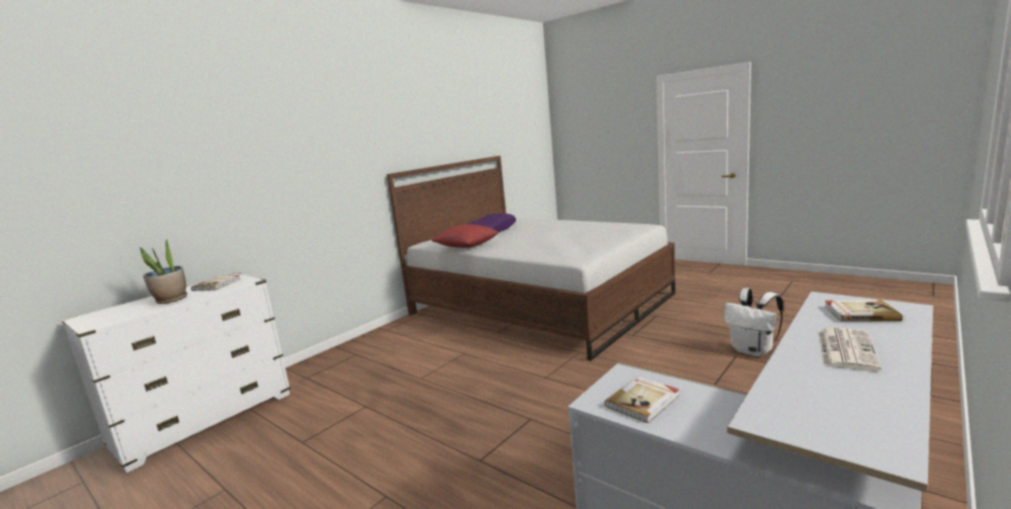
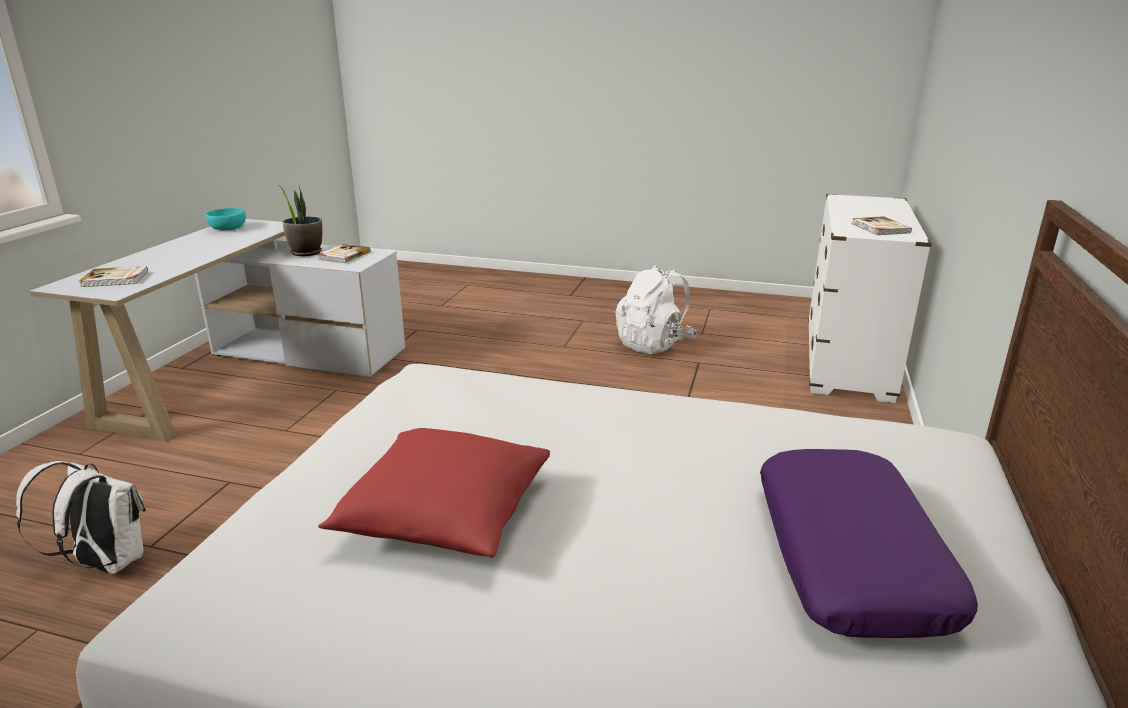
camera: 155 degrees right, 10 degrees up
potted plant [140,238,187,304] -> potted plant moved to [279,185,322,256]
red pillow [432,224,500,248] -> red pillow moved to [318,428,550,558]
newspaper [818,327,881,371] -> none
none -> turquoise bowl [206,208,246,231]
none -> white backpack [615,265,697,354]

